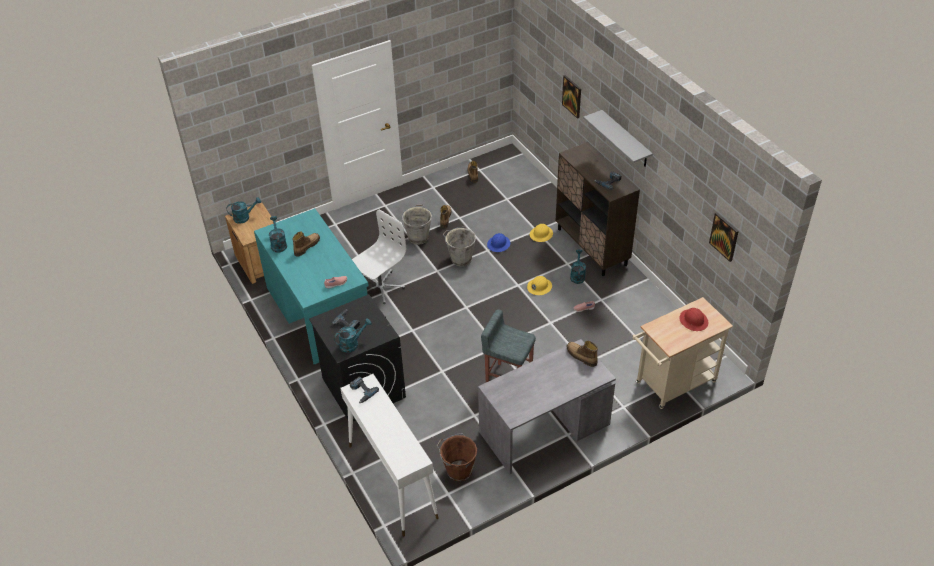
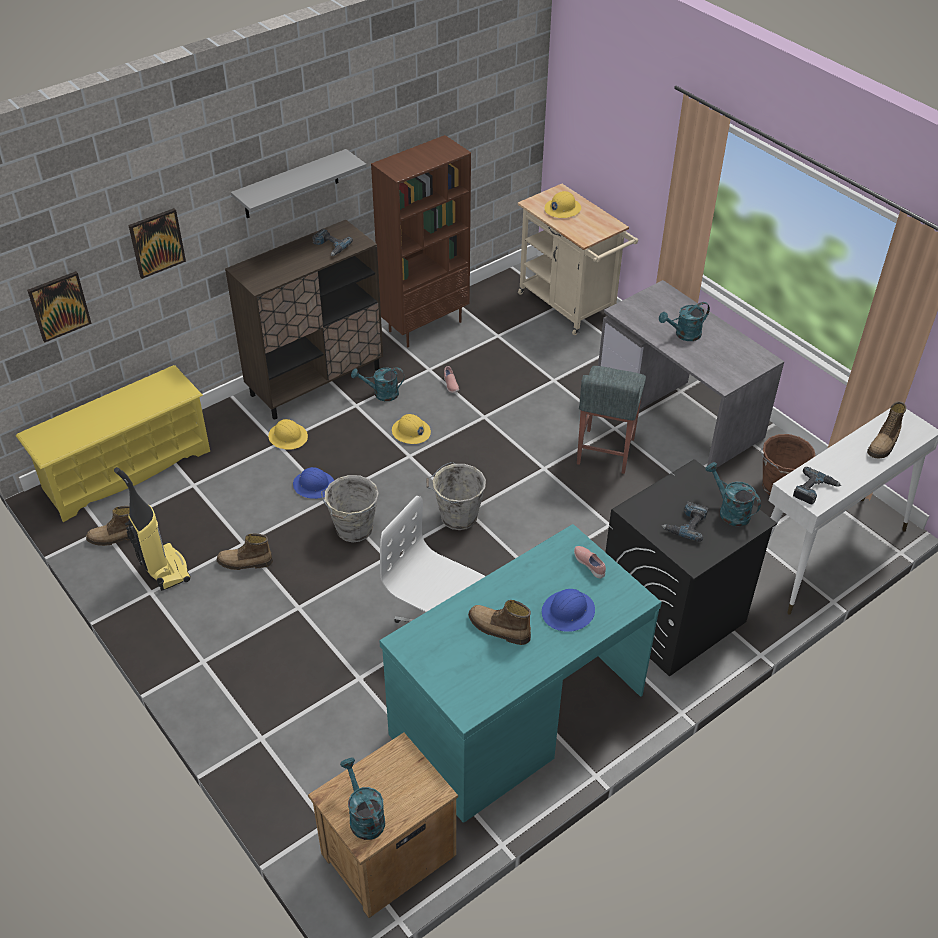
camera: 100 degrees left, 0 degrees up
turquoise watering can [269,216,287,253] -> turquoise watering can moved to [659,302,710,341]
grey bucket [402,205,434,245] -> grey bucket moved to [427,462,486,530]
boot [567,341,598,367] -> boot moved to [867,401,906,458]
red hard hat [680,308,708,331] -> yellow hard hat [544,191,581,218]
picture [709,212,739,262] -> picture moved to [27,271,92,342]
none -> yellow shoe rack [16,365,210,522]
none -> vacuum cleaner [114,467,191,591]
none -> brown bookcase [371,135,471,348]
none -> blue hard hat [542,589,595,632]

